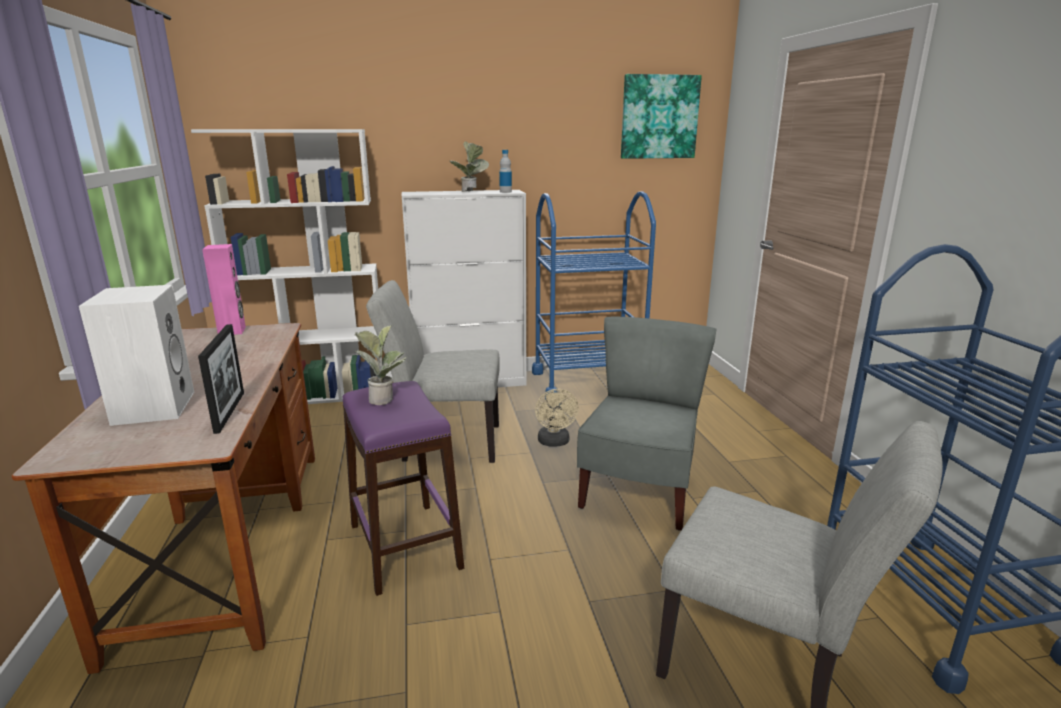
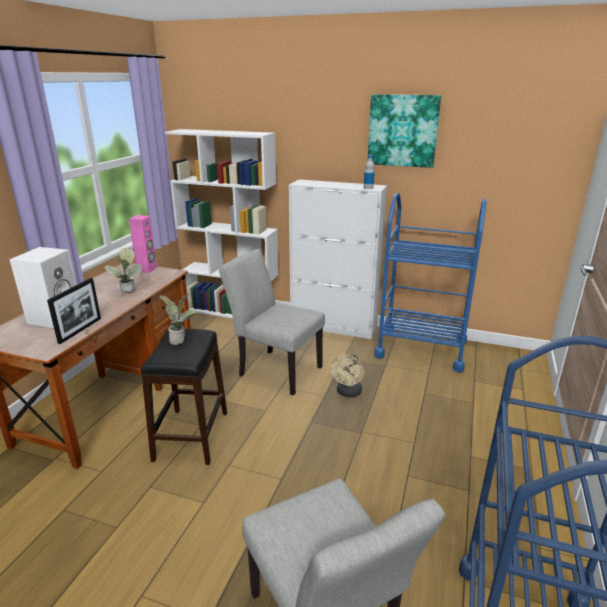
camera: 30 degrees right, 5 degrees up
purple stool [342,381,464,596] -> black stool [141,329,227,465]
potted plant [450,141,489,192] -> potted plant moved to [104,248,142,292]
grey chair [577,317,716,531] -> none
picture [621,74,702,159] -> picture moved to [368,94,441,168]

